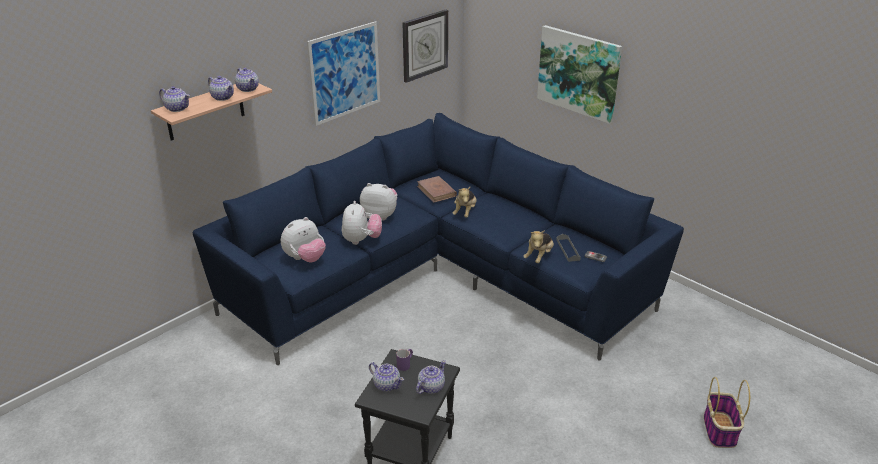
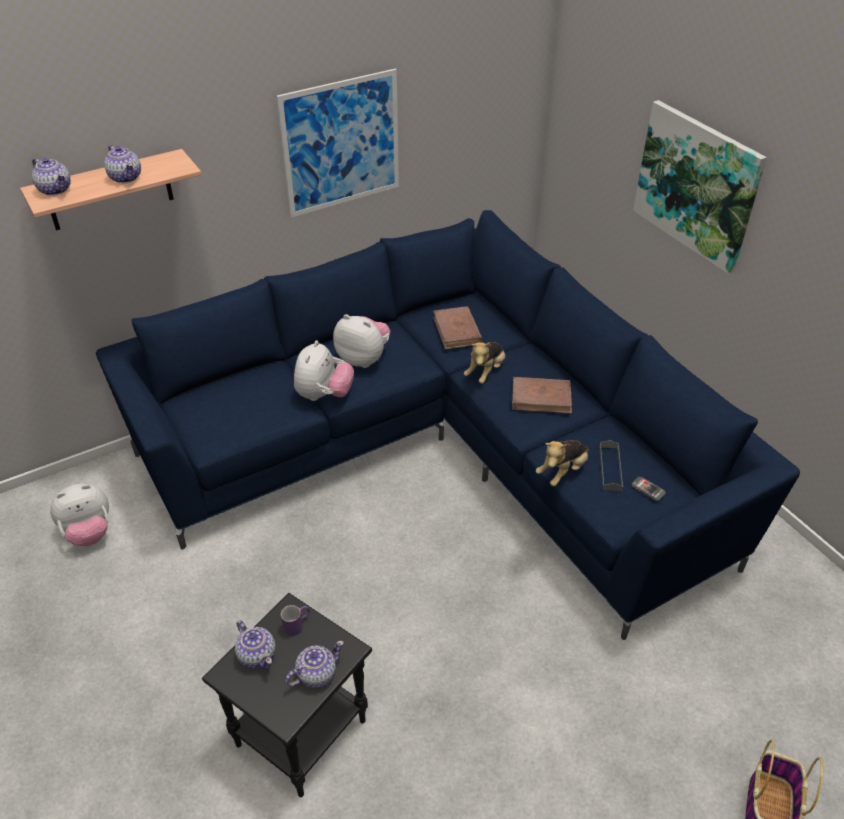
camera: 15 degrees right, 10 degrees up
teapot [235,68,259,92] -> none
plush toy [281,217,326,262] -> plush toy moved to [50,484,109,546]
wall clock [402,10,448,83] -> none
none -> brown book [512,377,572,414]

